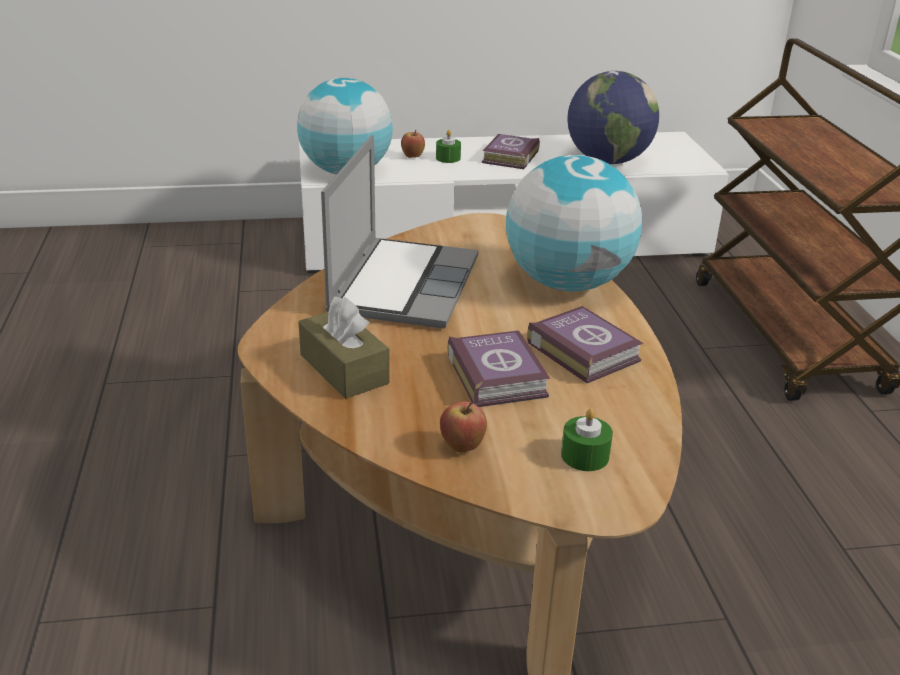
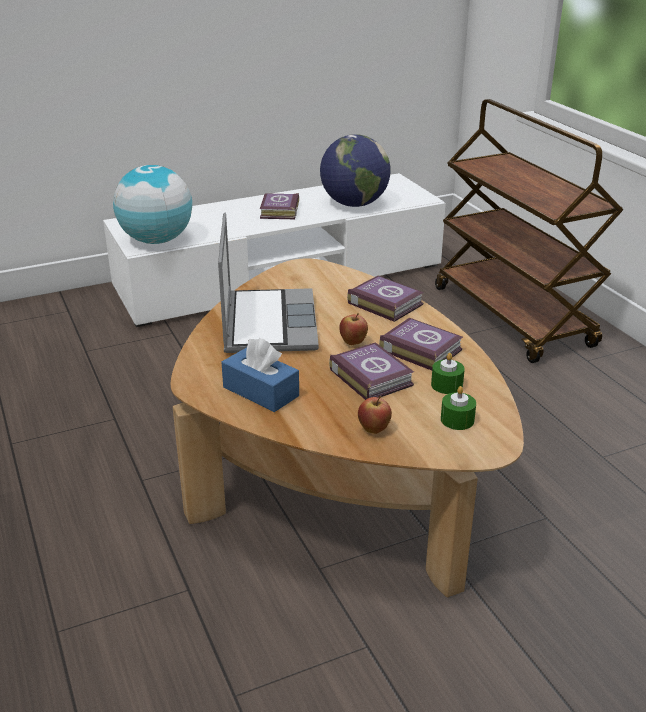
camera: 15 degrees left, 0 degrees up
brown tissue box [299,297,390,399] -> blue tissue box [221,338,299,412]
apple [401,130,425,158] -> apple moved to [339,313,368,345]
green candle [436,130,461,163] -> green candle moved to [431,353,465,394]
globe [506,155,642,292] -> book [347,276,424,322]

